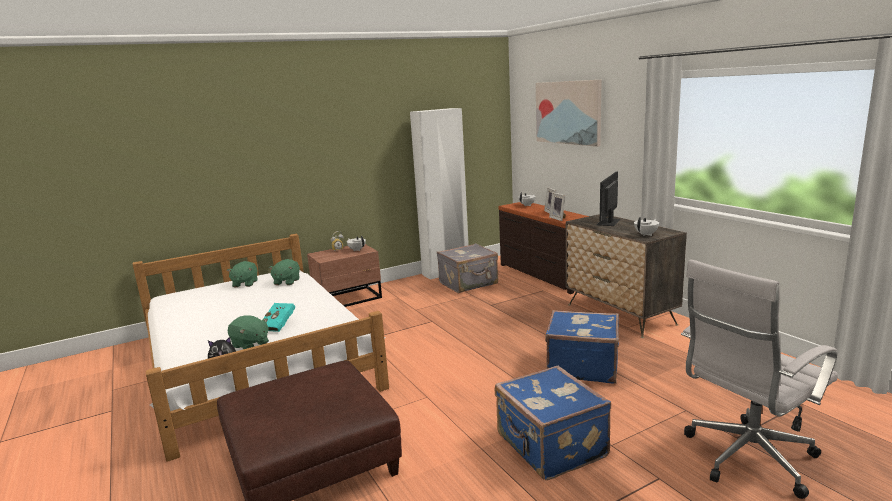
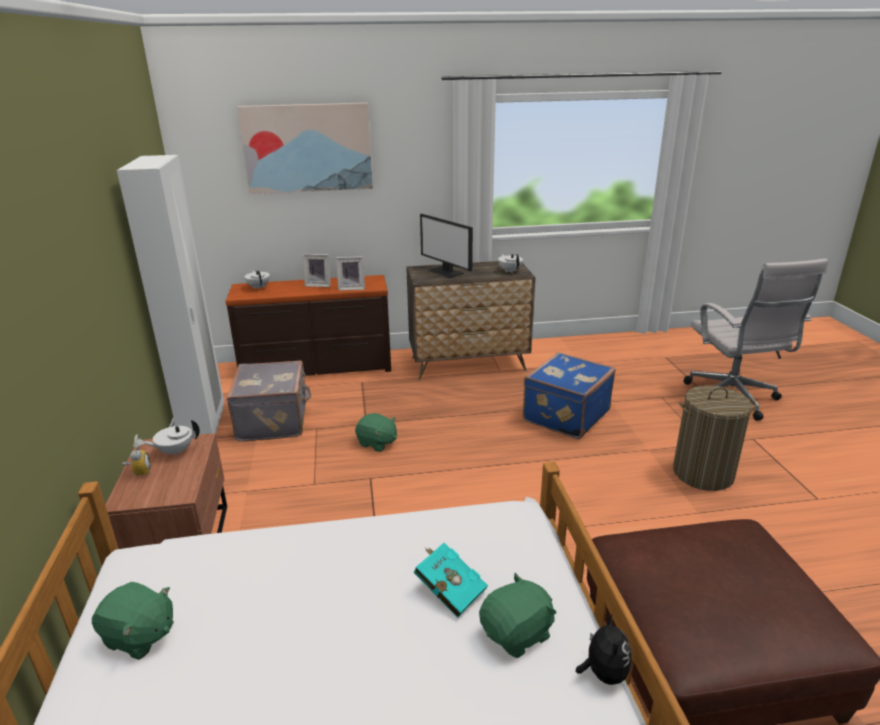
camera: 70 degrees left, 10 degrees up
green plush toy [269,259,300,285] -> green plush toy moved to [355,413,397,452]
blue suitcase [495,366,611,480] -> laundry basket [673,385,756,491]

